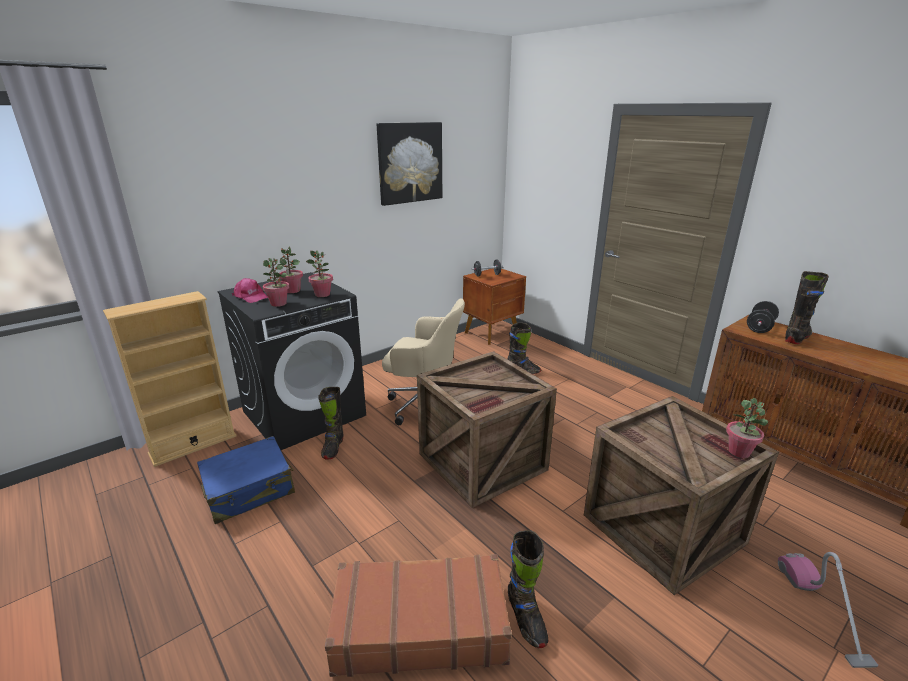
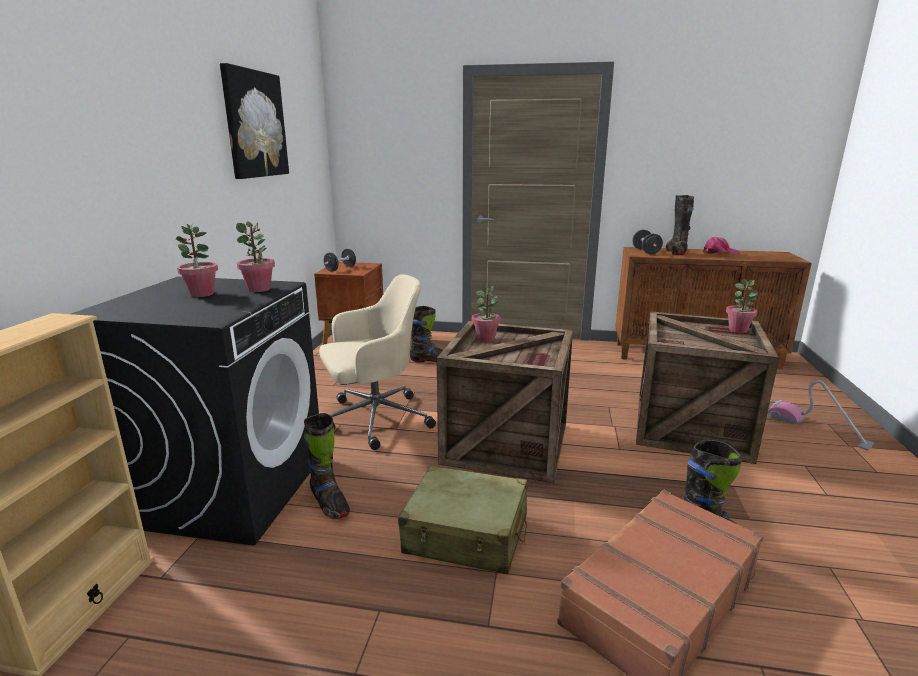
camera: 40 degrees left, 5 degrees down
blue suitcase [197,436,295,524] -> none
pink cap [232,278,268,303] -> pink cap moved to [702,237,739,254]
potted plant [263,258,289,307] -> potted plant moved to [472,286,501,342]
none -> beige suitcase [398,466,527,574]

